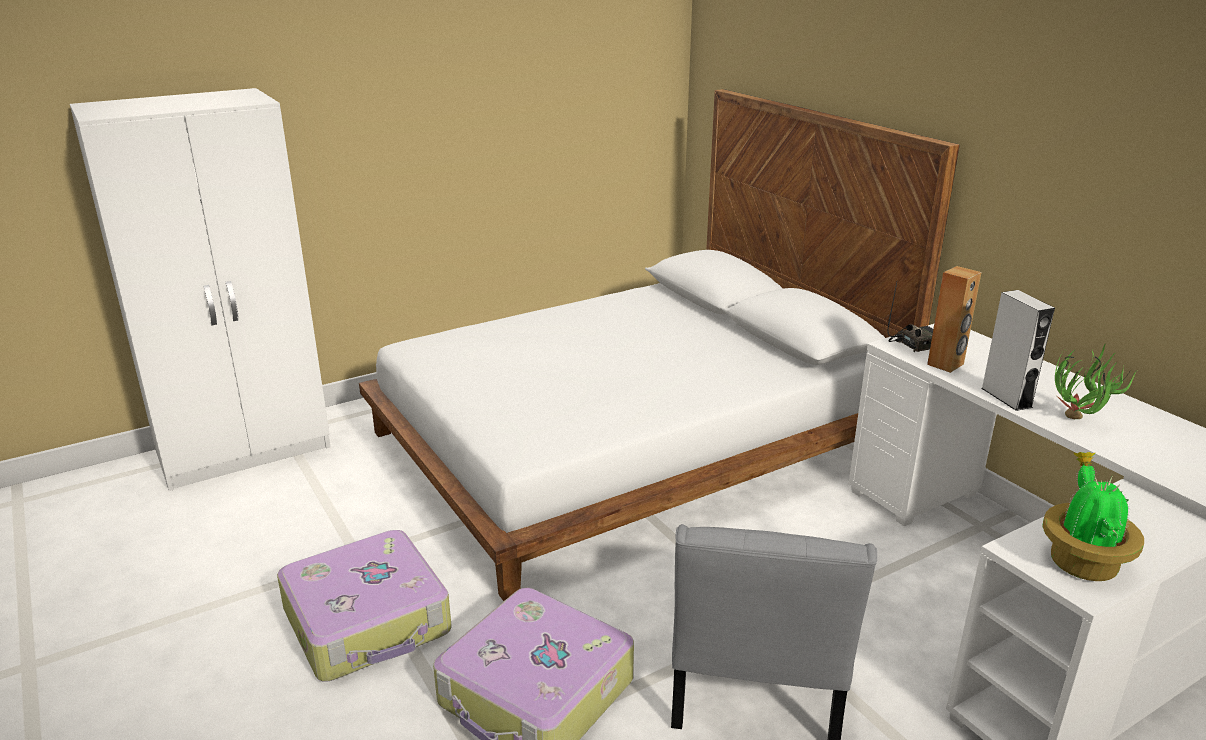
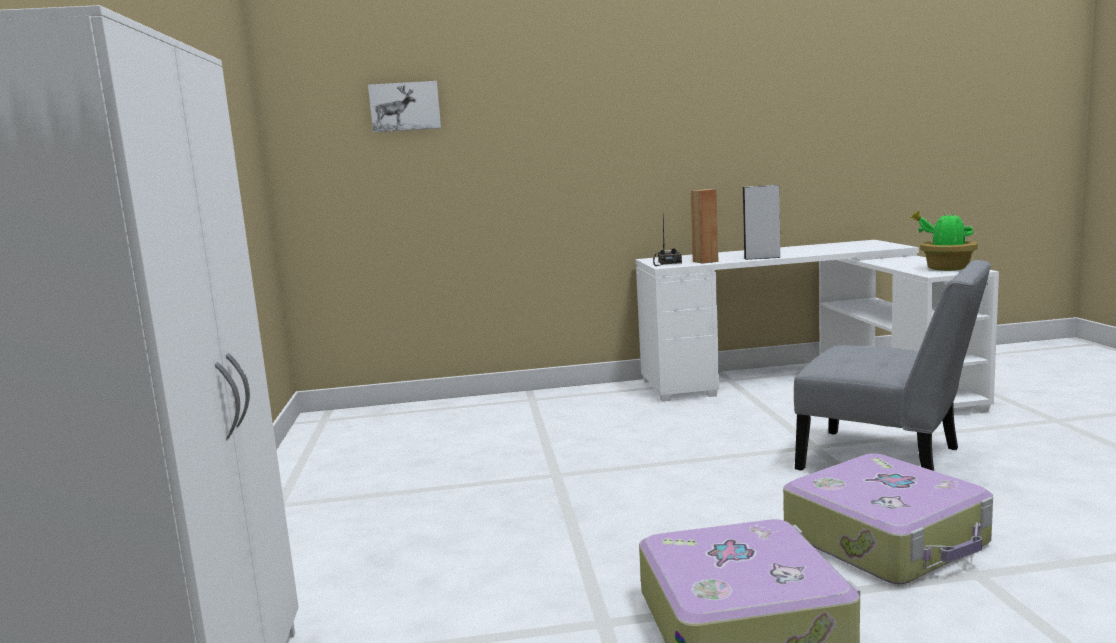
camera: 65 degrees left, 15 degrees down
white bed [359,89,960,601] -> none
potted plant [1055,345,1138,419] -> none
none -> picture [368,81,441,132]

